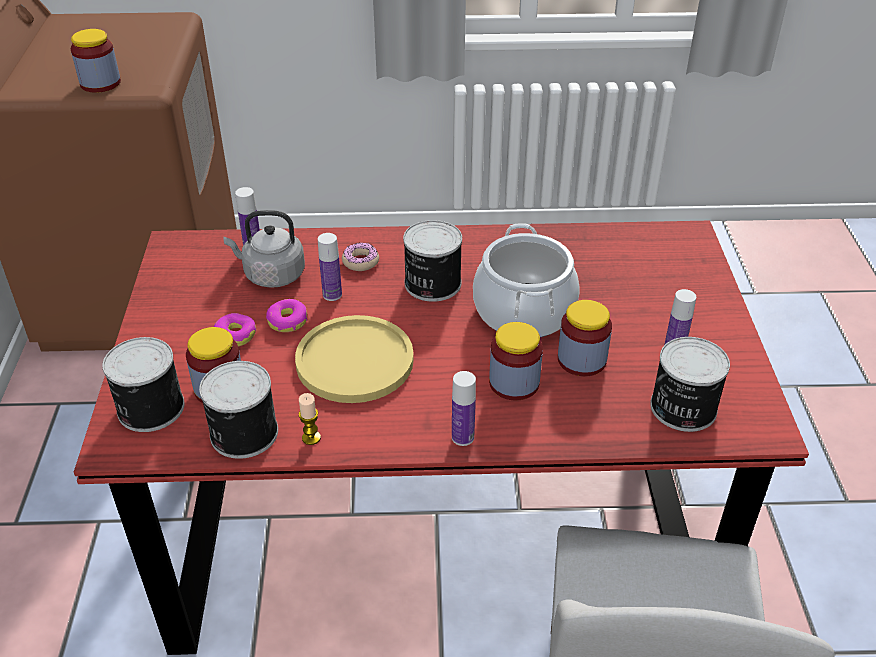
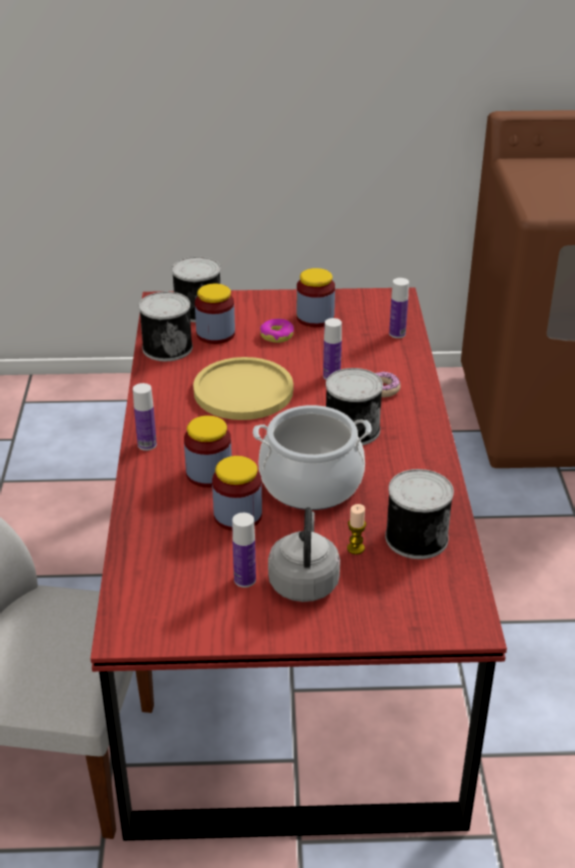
camera: 90 degrees right, 5 degrees down
jar [71,29,121,93] -> jar moved to [297,268,335,327]
grey kettle [223,210,305,288] -> grey kettle moved to [268,507,340,602]
donut [266,299,307,332] -> none
candle [299,393,321,445] -> candle moved to [347,504,366,555]
can [650,337,730,432] -> can moved to [385,469,454,559]

